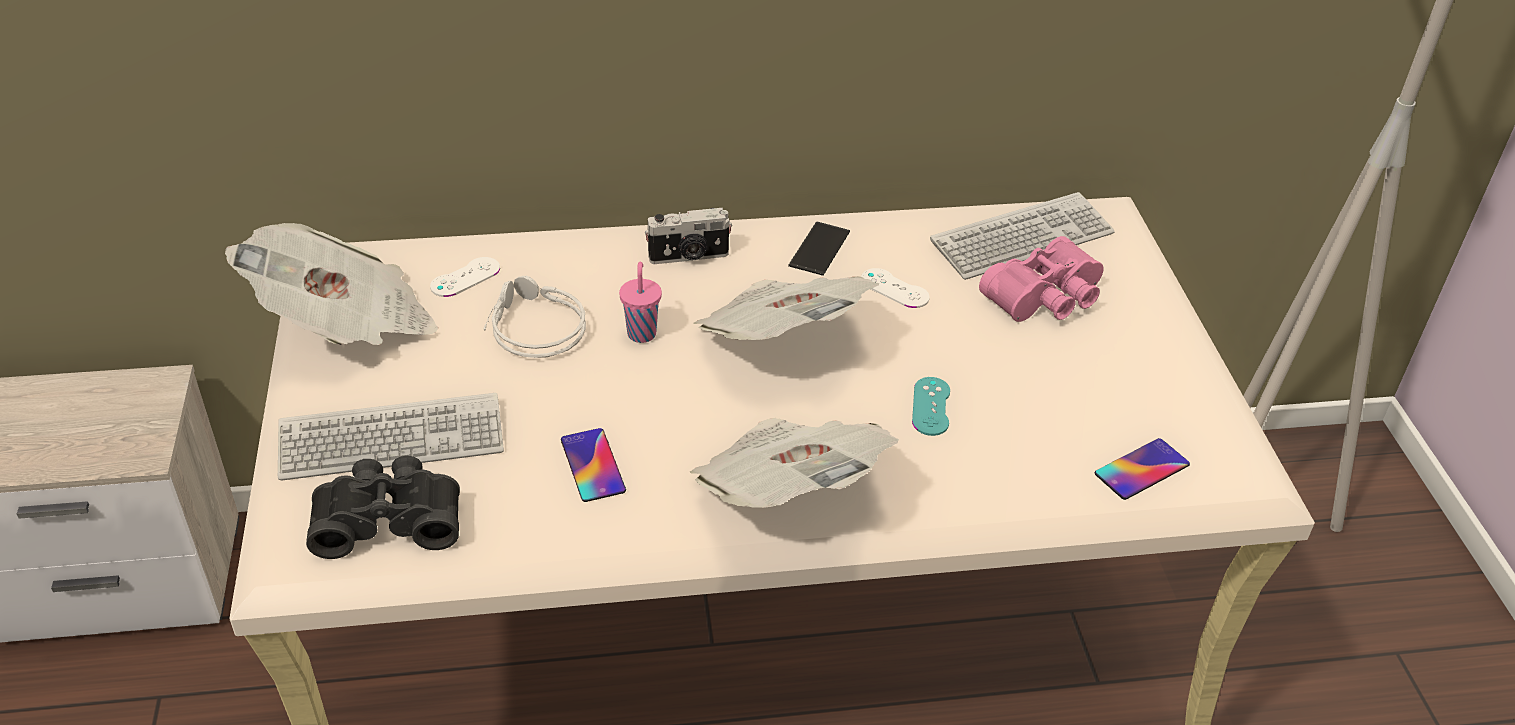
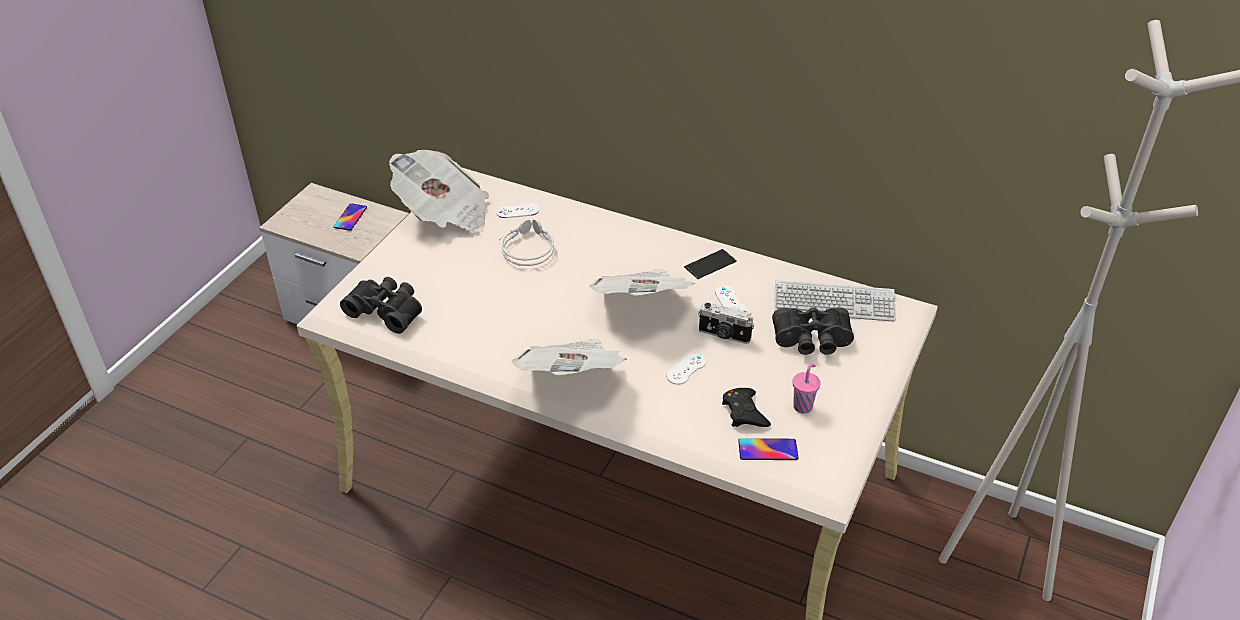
camera: 35 degrees right, 0 degrees up
keyboard [278,393,504,480] -> none
phone [561,428,626,502] -> phone moved to [333,203,367,231]
pink cup [619,262,662,343] -> pink cup moved to [793,364,820,414]
camera [645,208,732,264] -> camera moved to [699,303,754,344]
turquoise game controller [912,377,950,436] -> white game controller [667,353,706,385]
pink binoculars [979,236,1104,322] -> black binoculars [772,307,854,355]
none -> black game controller [722,388,771,427]

